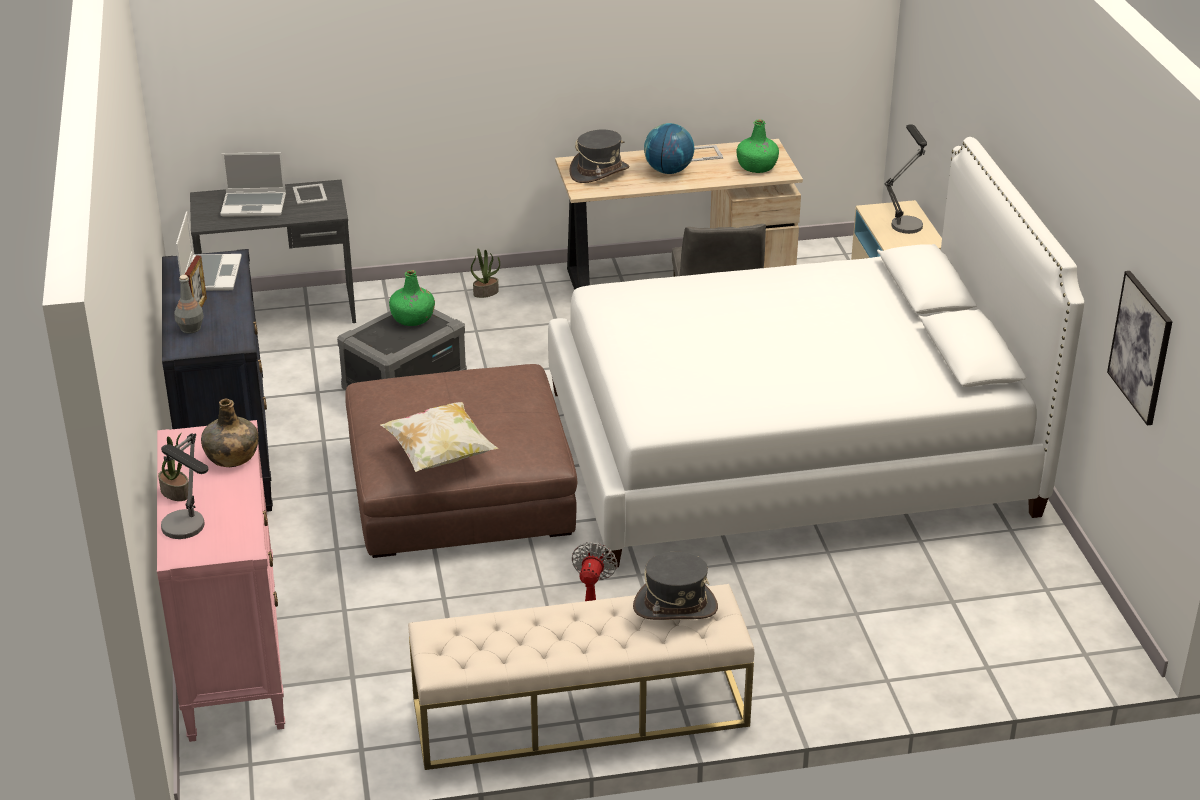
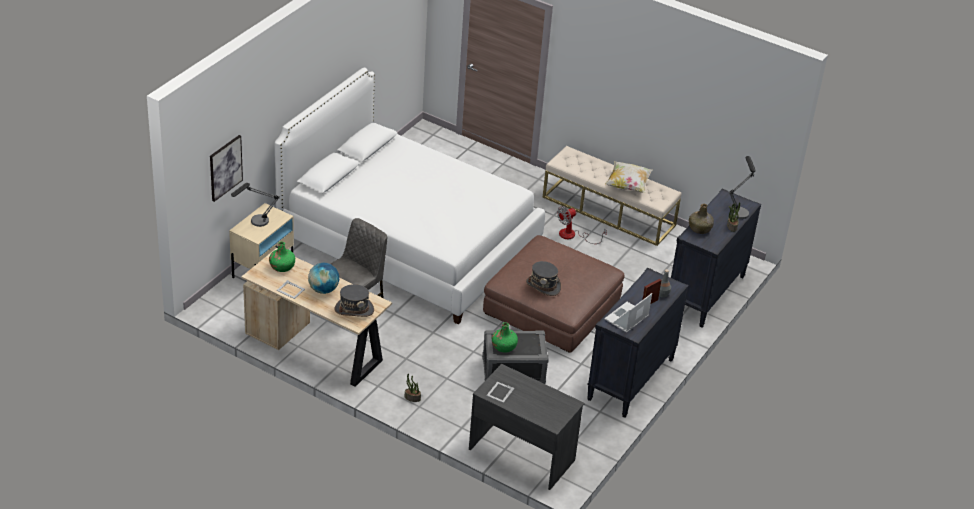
camera: 140 degrees left, 5 degrees up
pink dresser [157,420,285,742] -> black dresser [671,189,761,328]
laptop [220,152,286,217] -> none
pillow [380,402,499,472] -> pillow moved to [605,161,652,193]
grey hat [633,552,718,620] -> grey hat moved to [526,261,561,296]
picture [1107,271,1173,426] -> picture moved to [210,135,243,202]

